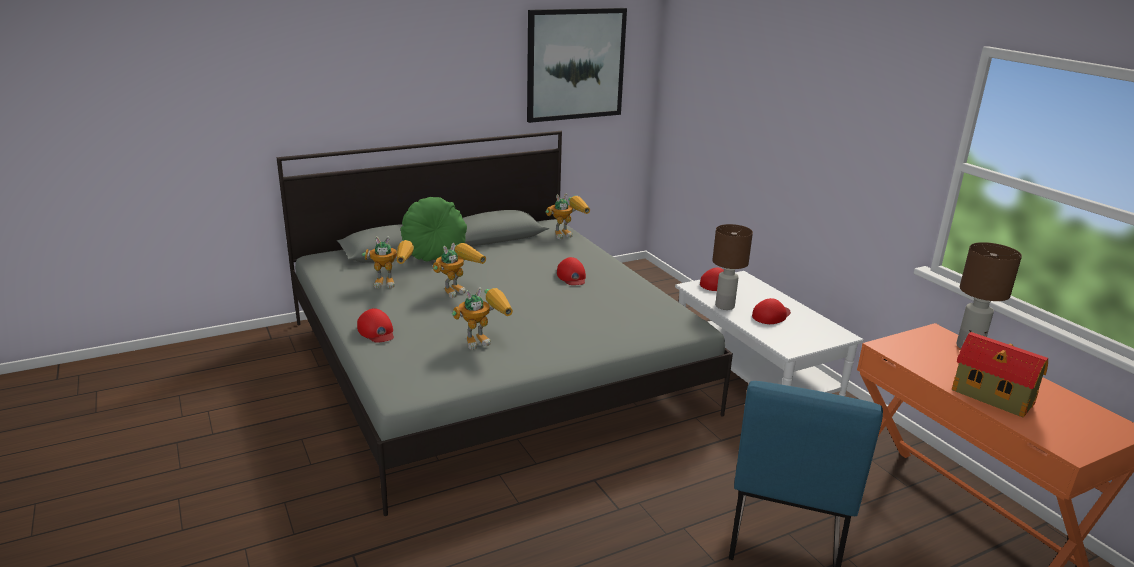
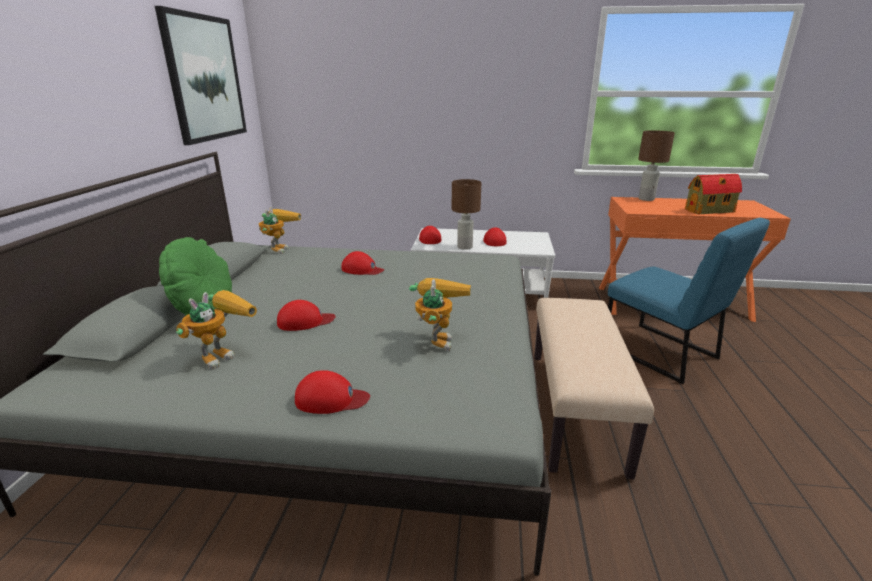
camera: 55 degrees left, 0 degrees up
toy robot [433,243,486,298] -> red cap [277,300,336,331]
none -> beige bench [534,298,654,479]

